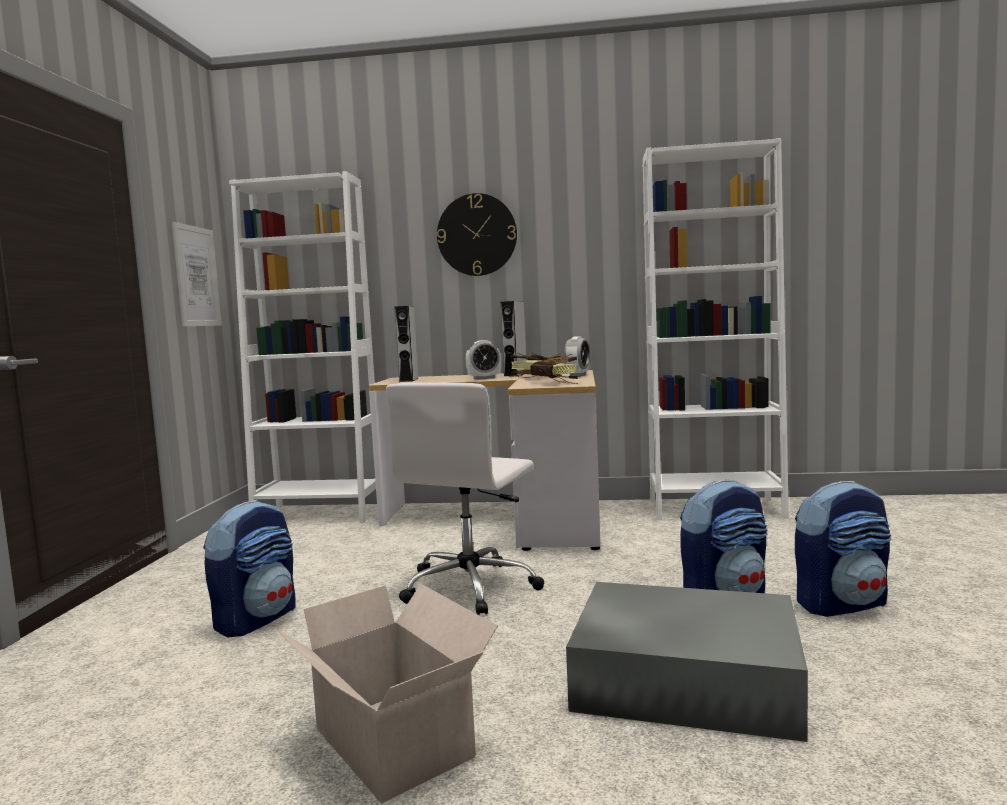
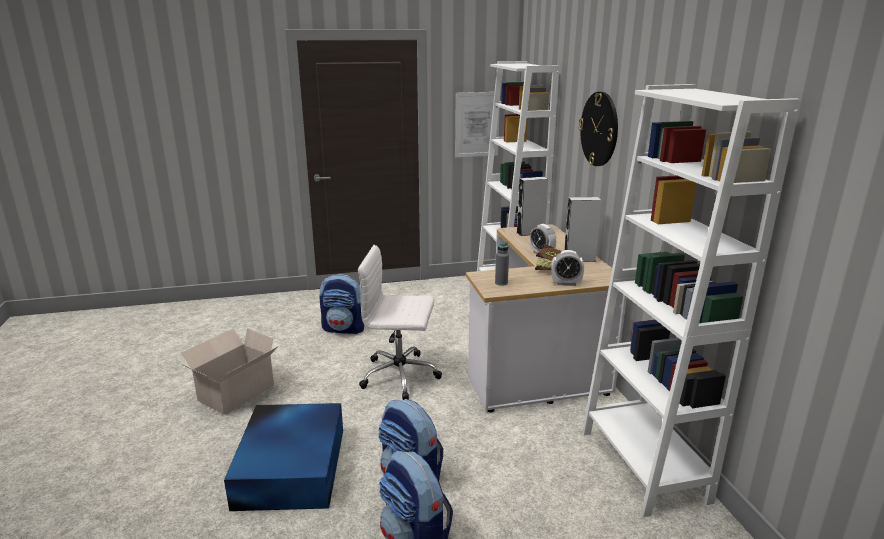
camera: 70 degrees right, 15 degrees up
book [531,354,579,384] -> grey bottle [495,241,509,286]
grey storage box [566,582,808,742] -> blue storage box [224,403,343,511]

